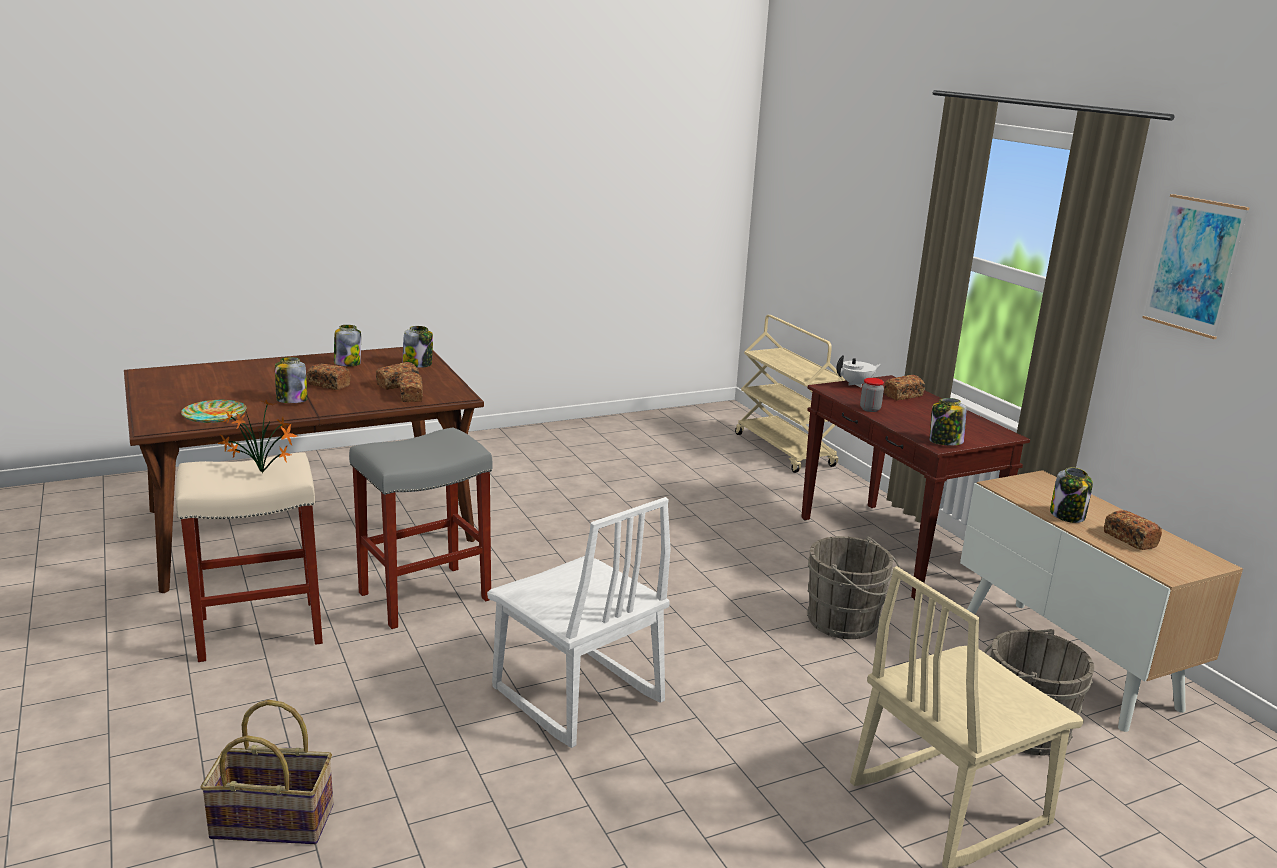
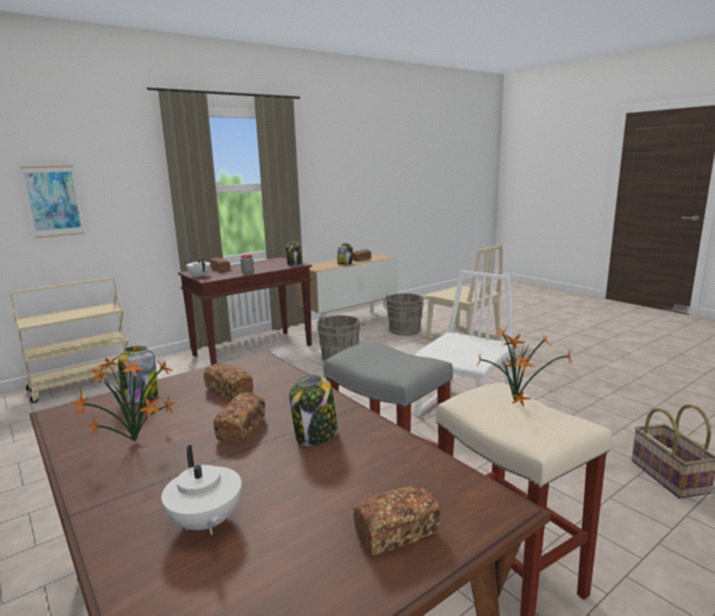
camera: 100 degrees left, 5 degrees down
plate [181,400,247,423] -> none
jar [334,325,361,366] -> potted plant [71,356,175,442]
bread [399,372,423,402] -> bread moved to [353,486,440,555]
picture [1142,194,1250,339] -> picture moved to [20,166,85,238]
none -> white teapot [161,445,242,535]

